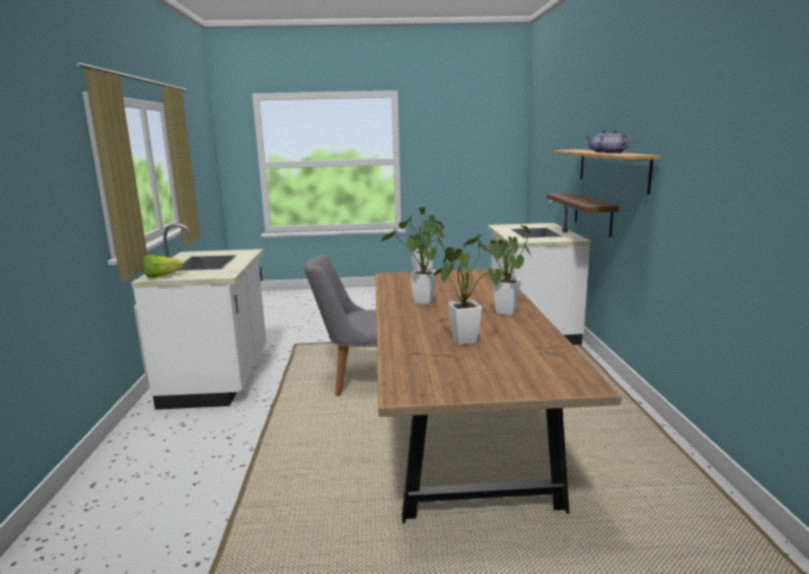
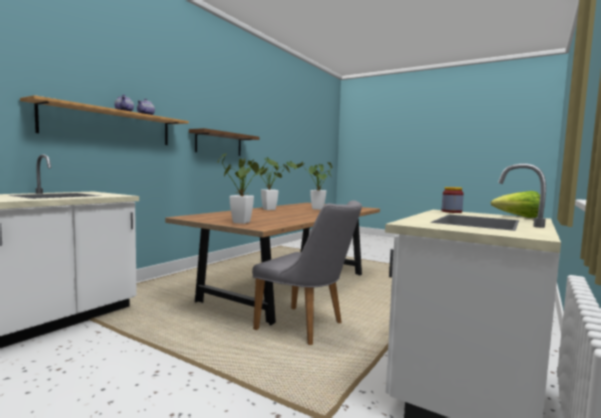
camera: 145 degrees left, 10 degrees down
potted plant [381,220,445,305] -> none
brown shelf [546,193,619,237] -> brown shelf moved to [189,128,259,156]
none -> jar [441,187,464,213]

